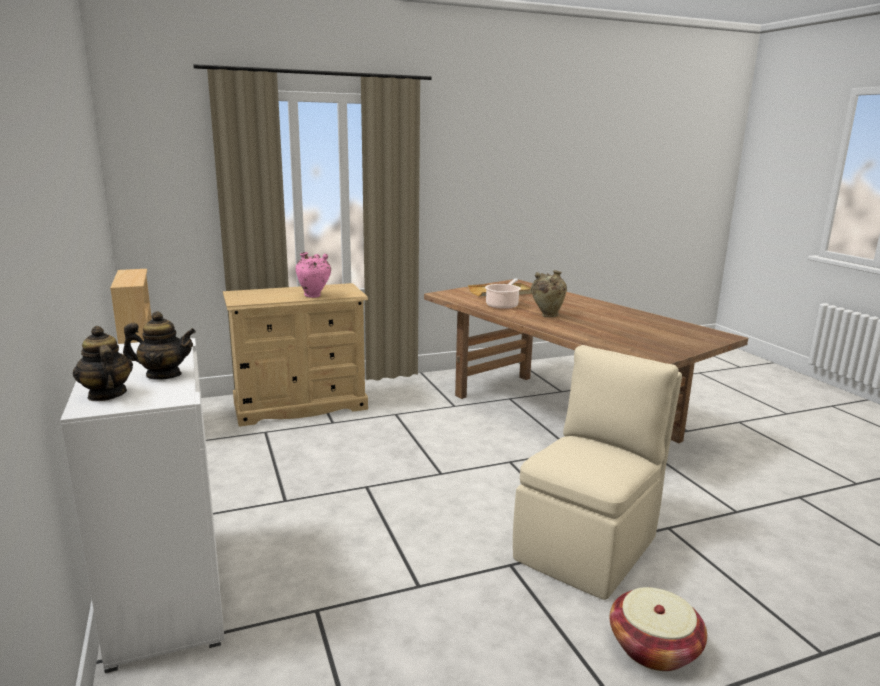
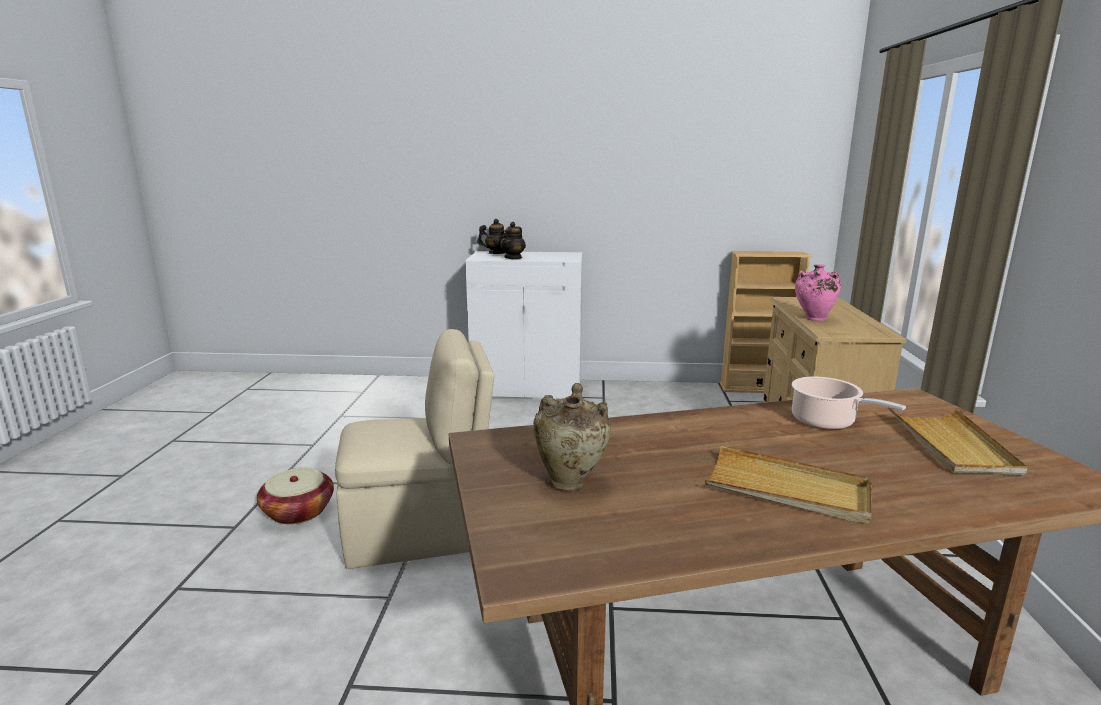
camera: 115 degrees right, 0 degrees up
beige chair [513,345,682,600] -> beige chair turned 75 degrees counterclockwise [335,329,494,569]
beige vase [531,270,567,317] -> beige vase moved to [533,383,611,490]
none -> beige tray [705,446,872,524]

